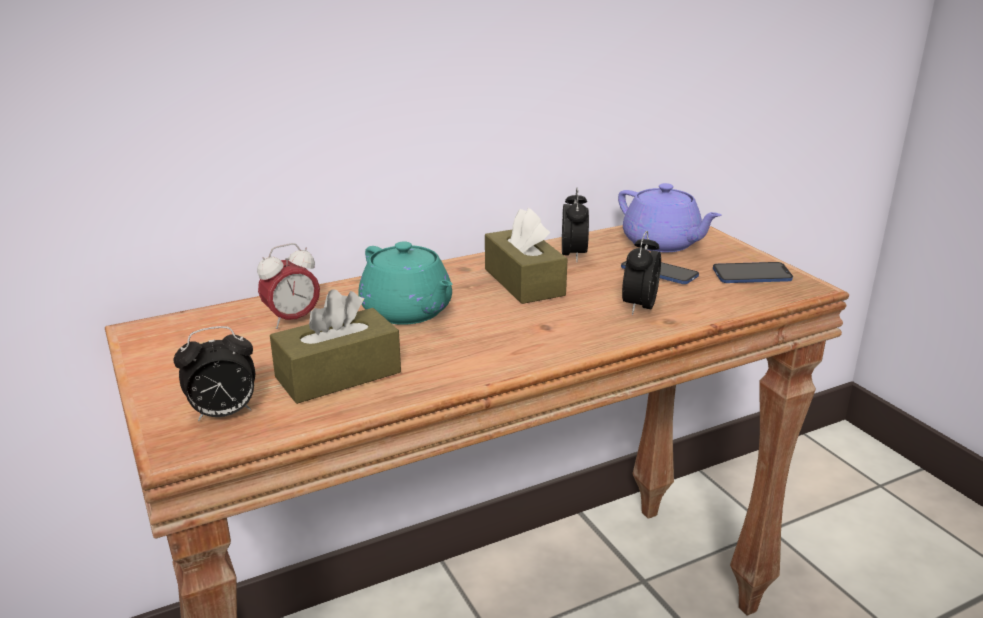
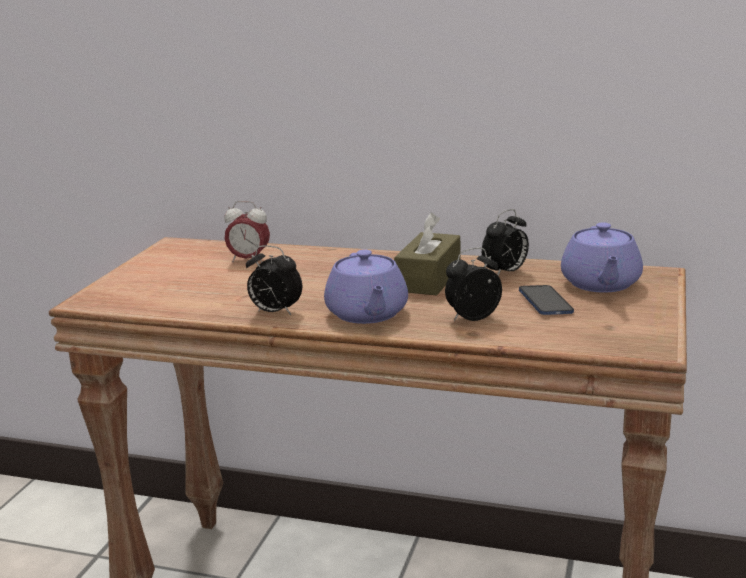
camera: 45 degrees right, 5 degrees down
alarm clock [173,326,255,421] -> alarm clock moved to [246,245,302,315]
brown tissue box [270,289,401,404] -> none
turquoise teapot [358,241,453,325] -> none
phone [713,262,793,283] -> none
none -> purple teapot [324,250,408,324]

